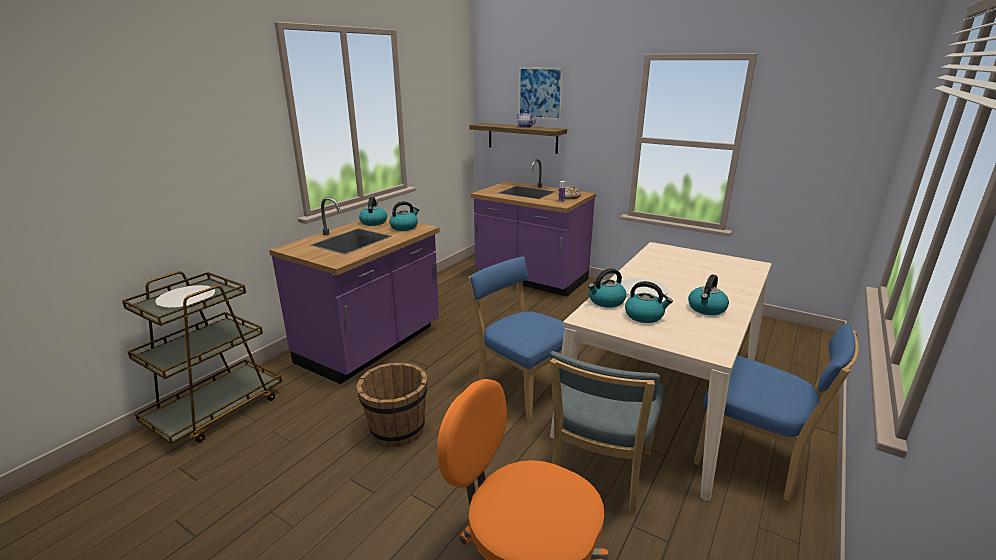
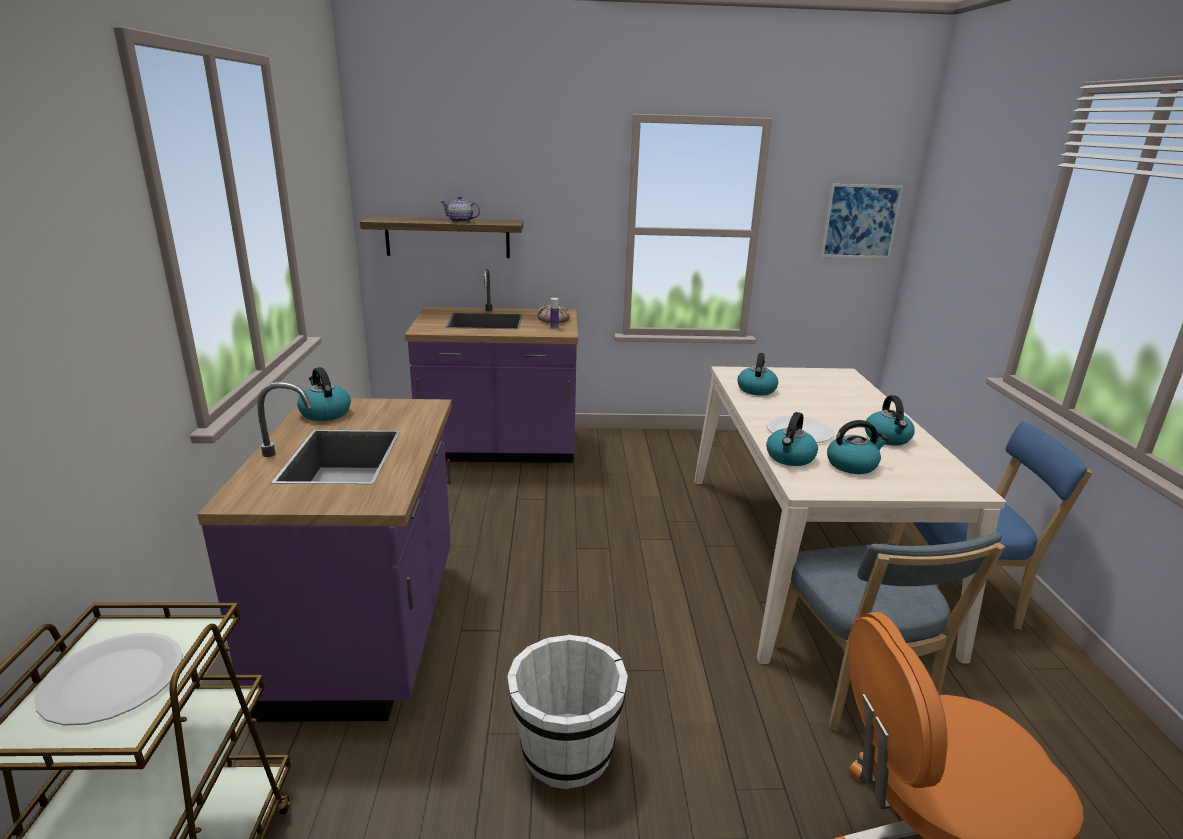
camera: 35 degrees left, 0 degrees up
brown bucket [356,363,428,447] -> white bucket [507,635,628,789]
kettle [389,201,419,231] -> kettle moved to [738,353,778,396]
blue chair [468,257,565,422] -> none
picture [518,67,563,120] -> picture moved to [821,184,903,258]

